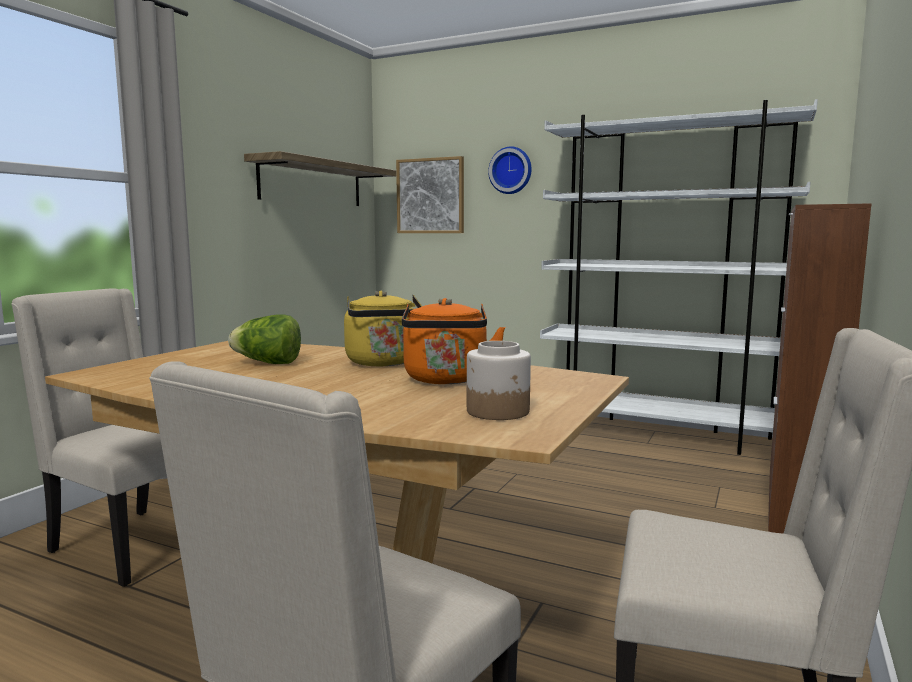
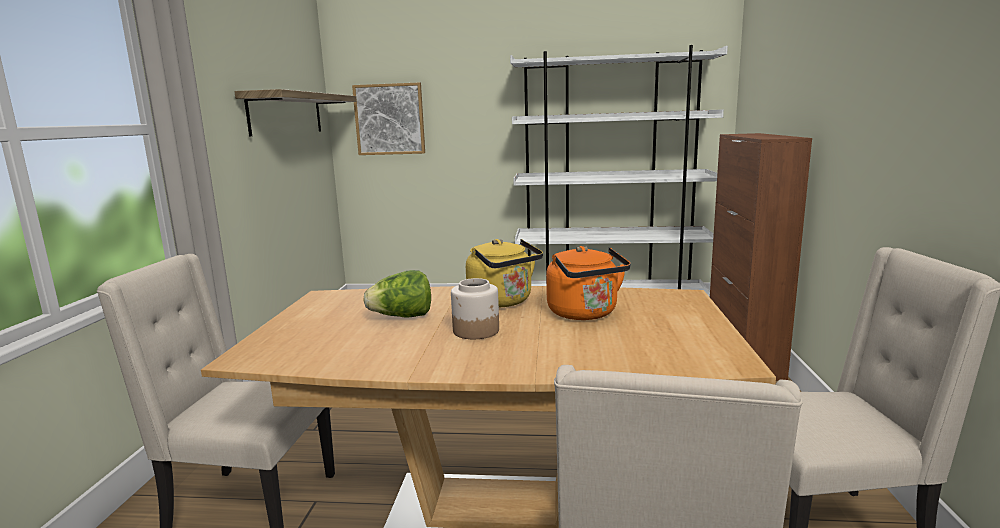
camera: 20 degrees left, 5 degrees up
jar [467,341,531,420] -> jar moved to [451,278,499,339]
wall clock [488,146,532,194] -> none

